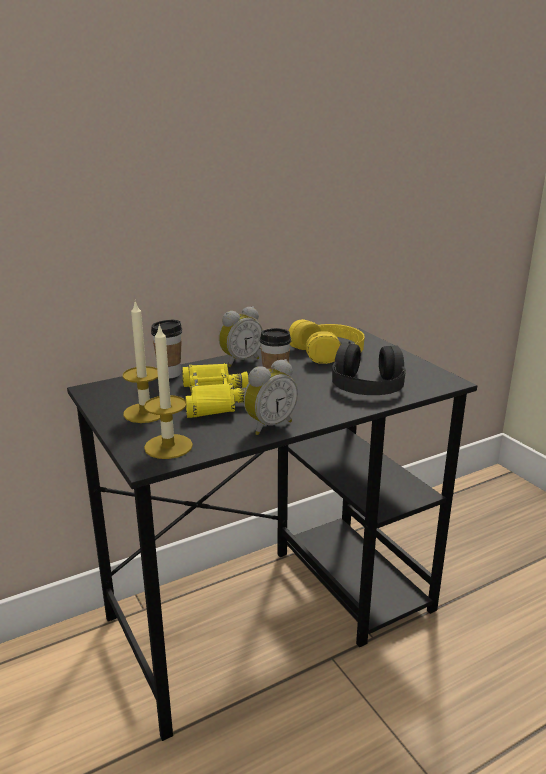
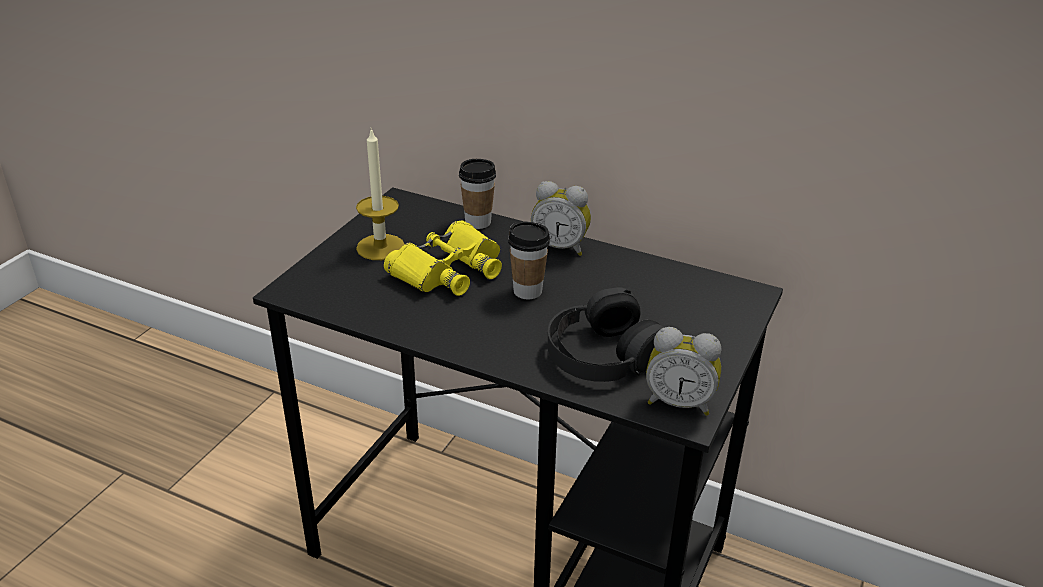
camera: 55 degrees right, 10 degrees up
candle [144,323,193,459] -> none
alarm clock [244,359,298,435] -> alarm clock moved to [646,327,721,416]
yellow headphones [289,319,365,364] -> none

